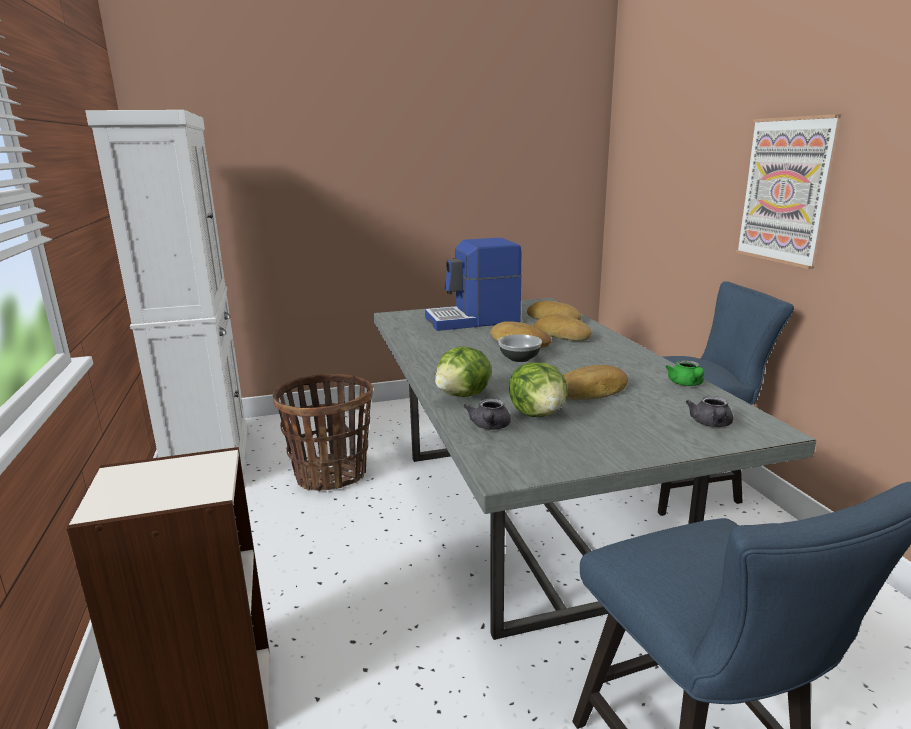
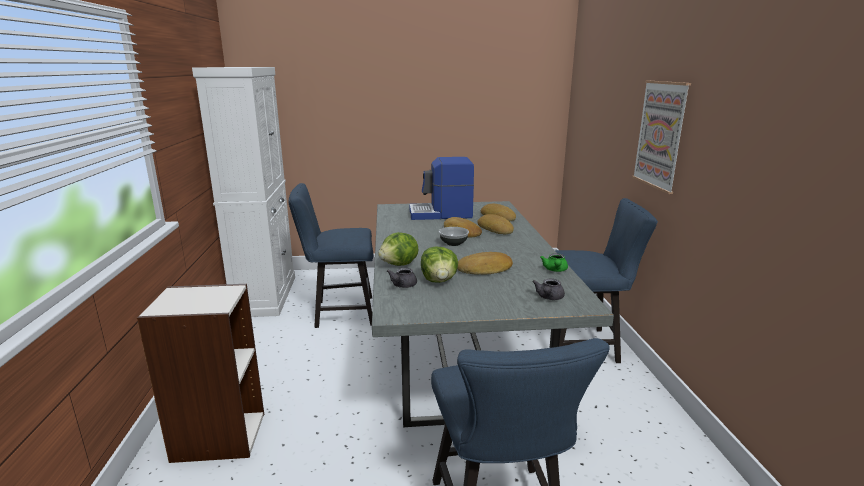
camera: 10 degrees right, 0 degrees up
basket [273,374,373,491] -> blue chair [289,183,373,328]

